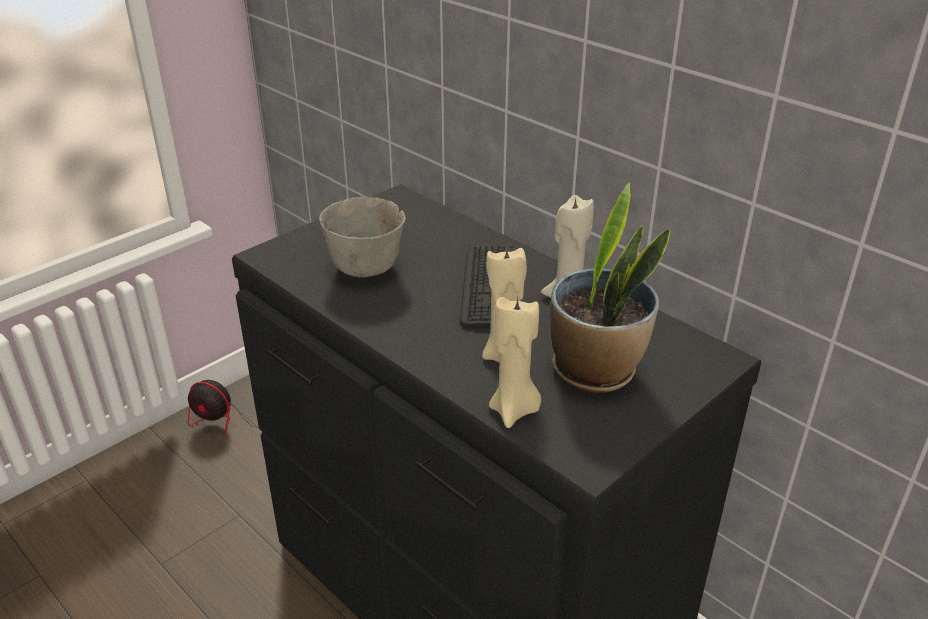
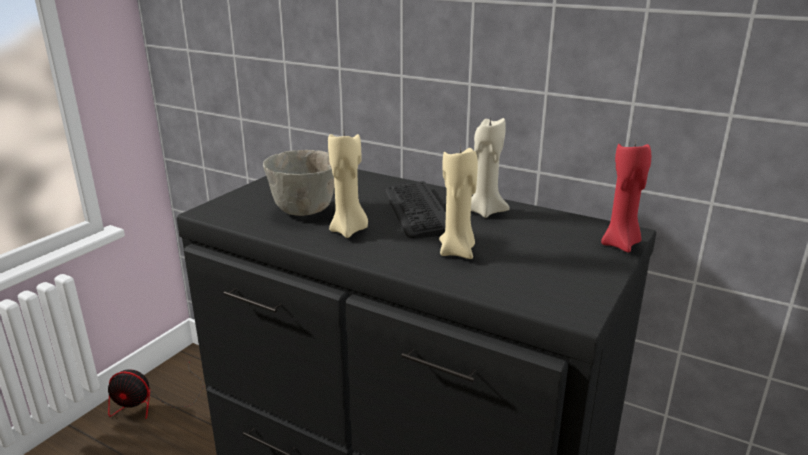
camera: 15 degrees left, 10 degrees down
beige candle [489,297,541,428] -> beige candle moved to [328,133,368,238]
potted plant [550,183,670,393] -> none
none -> red candle [601,141,651,253]

